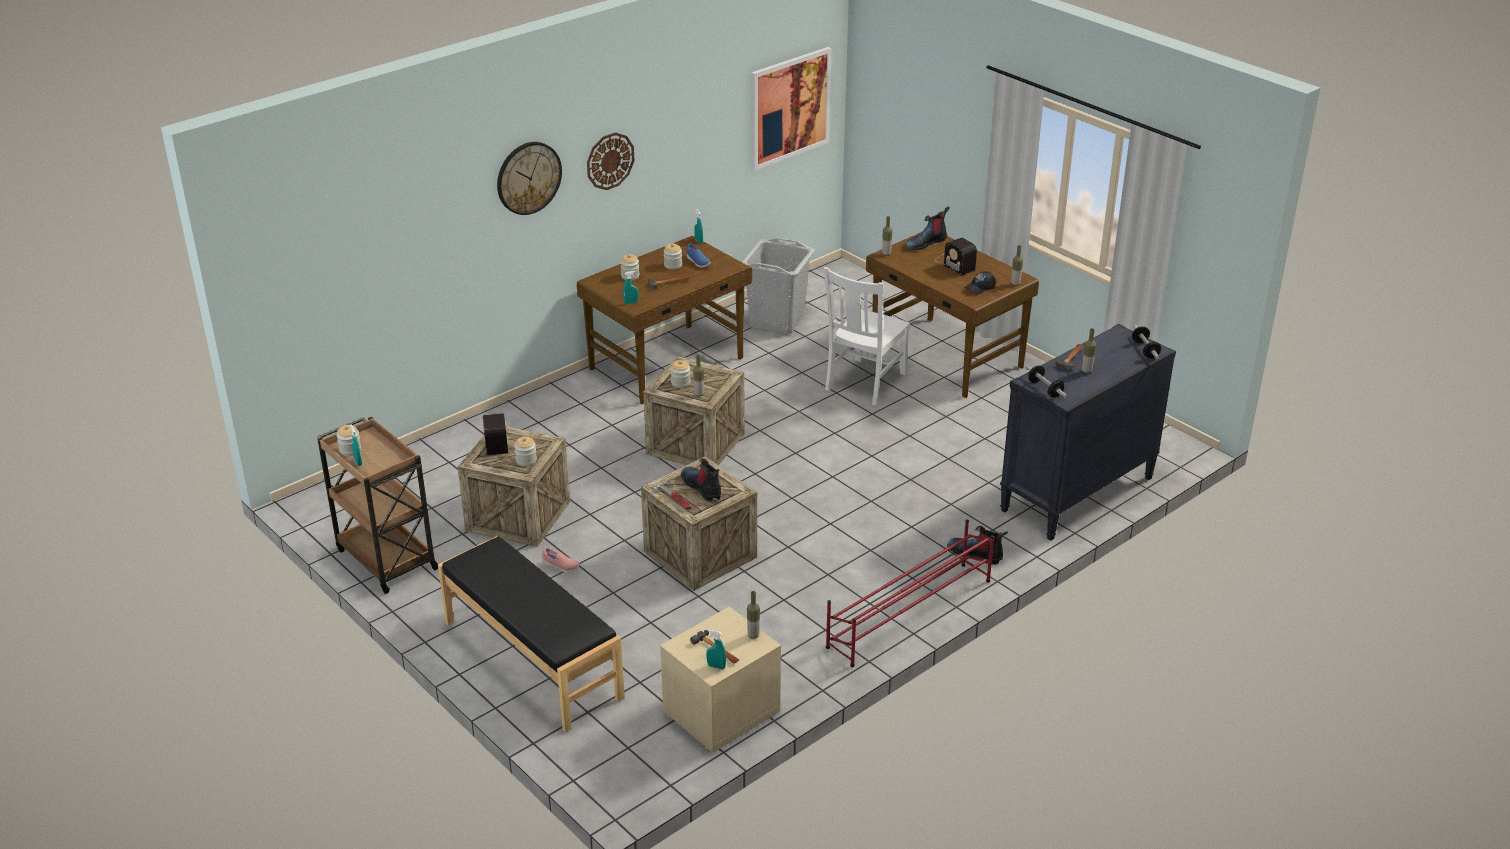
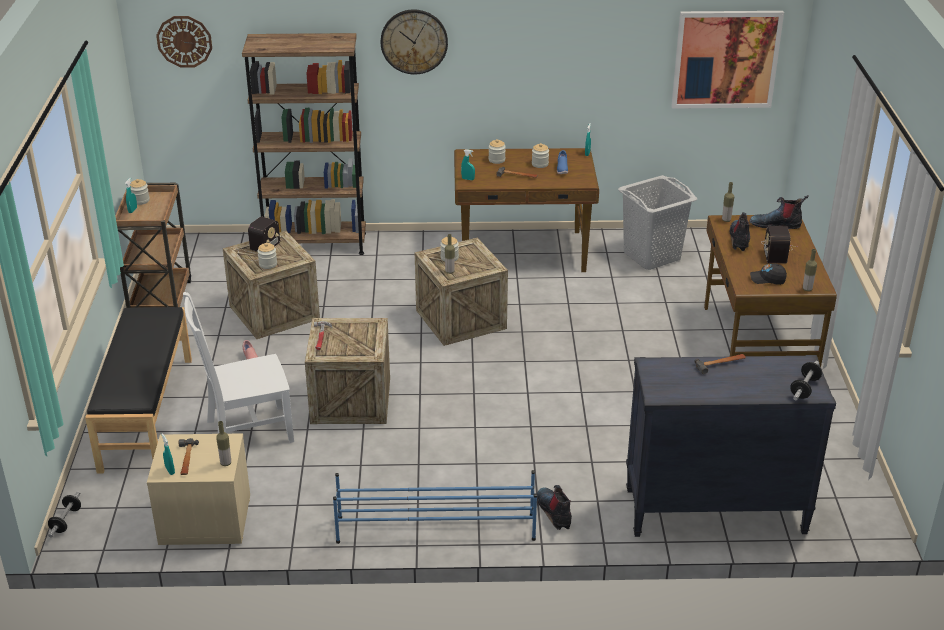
camera: 40 degrees right, 0 degrees up
wall clock [587,132,635,190] -> wall clock moved to [156,16,212,68]
boot [681,458,721,502] -> boot moved to [730,212,750,251]
white chair [824,267,910,405] -> white chair moved to [183,292,294,443]
red shoe rack [826,520,994,667] -> blue shoe rack [333,470,537,544]
dumbbell [1025,365,1068,398] -> dumbbell moved to [48,491,81,537]
bottle [1082,328,1096,373] -> none
none -> brown bookcase [242,33,366,255]

